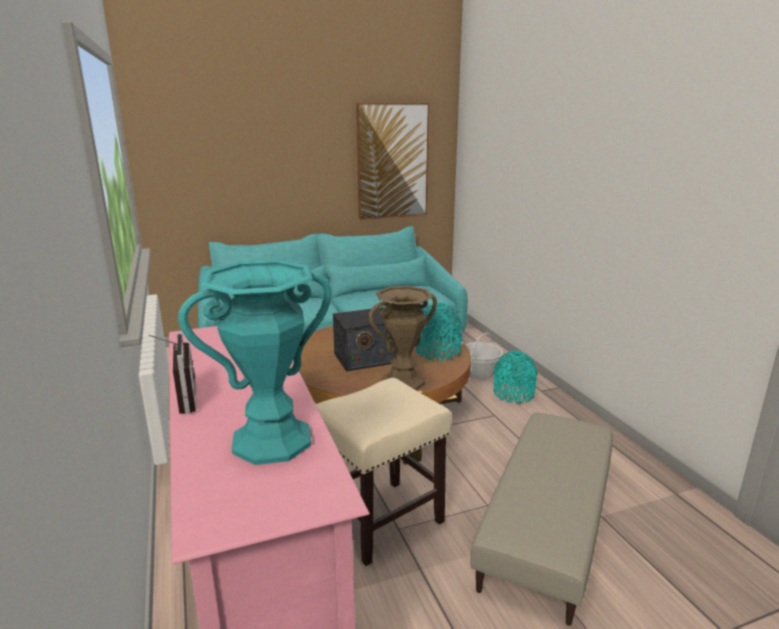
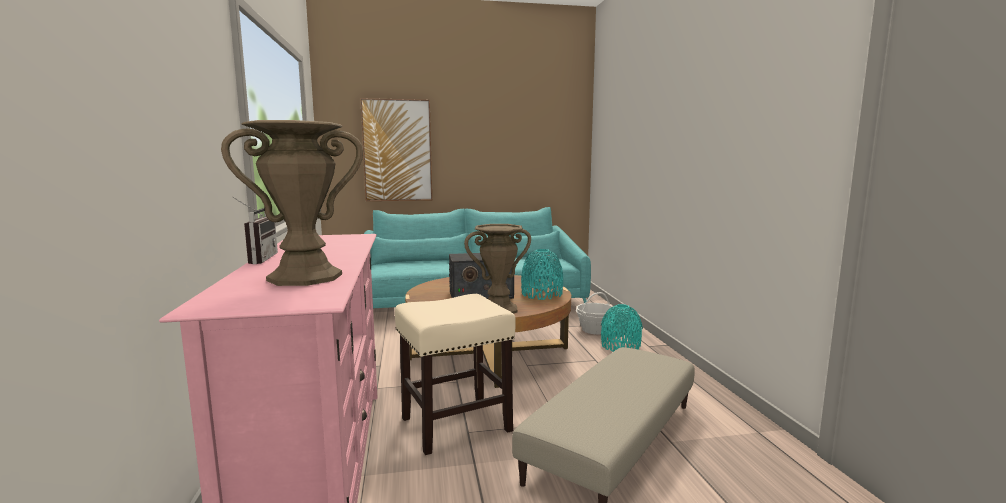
camera: 10 degrees right, 10 degrees down
turquoise vase [178,260,332,465] -> brown vase [221,120,363,286]
picture [356,103,429,220] -> picture moved to [360,98,432,201]

